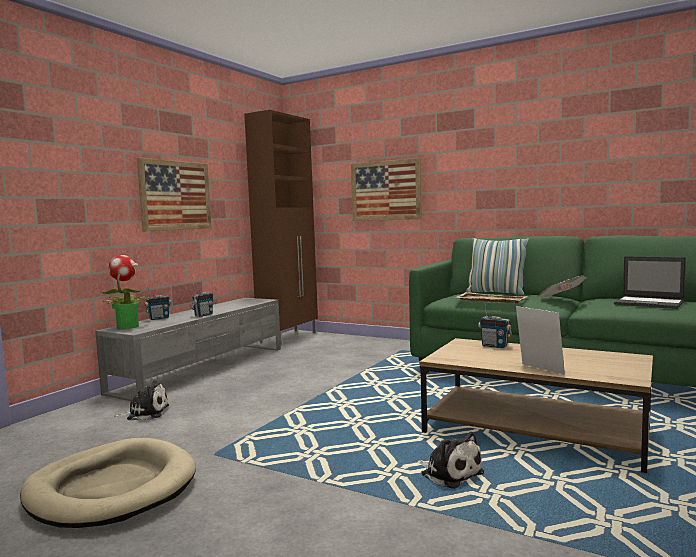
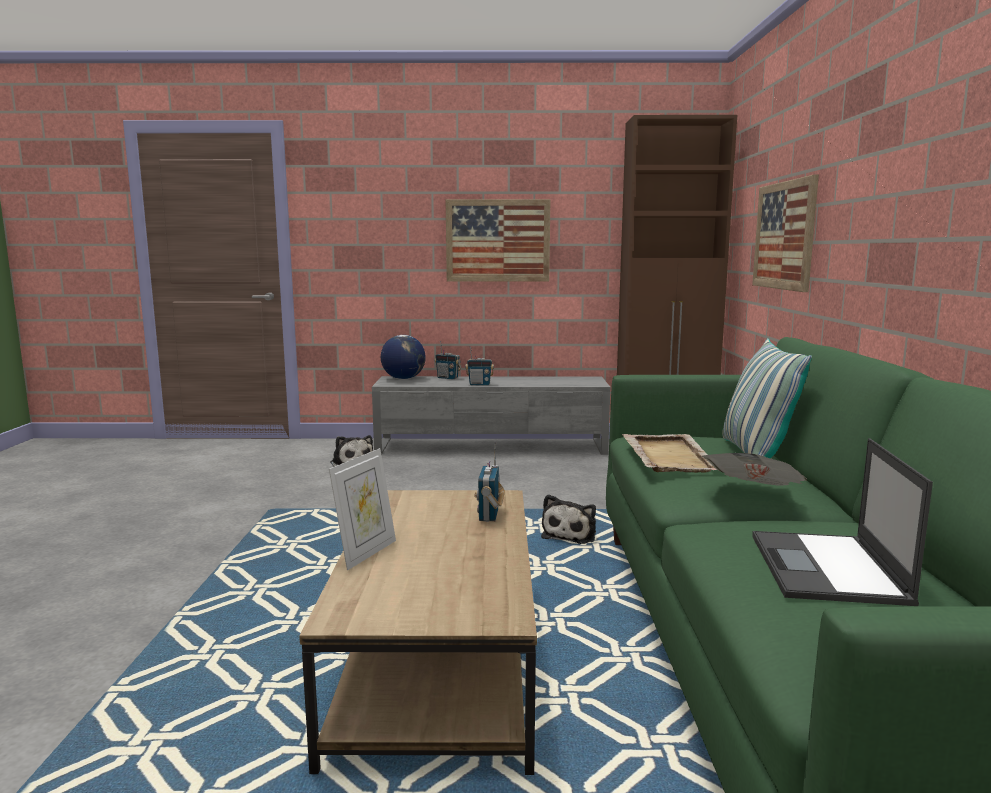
camera: 60 degrees right, 5 degrees up
beige dog bed [20,438,196,528] -> none
potted plant [101,255,151,329] -> globe [381,335,426,379]
plush toy [416,432,484,489] -> plush toy moved to [541,494,596,544]

